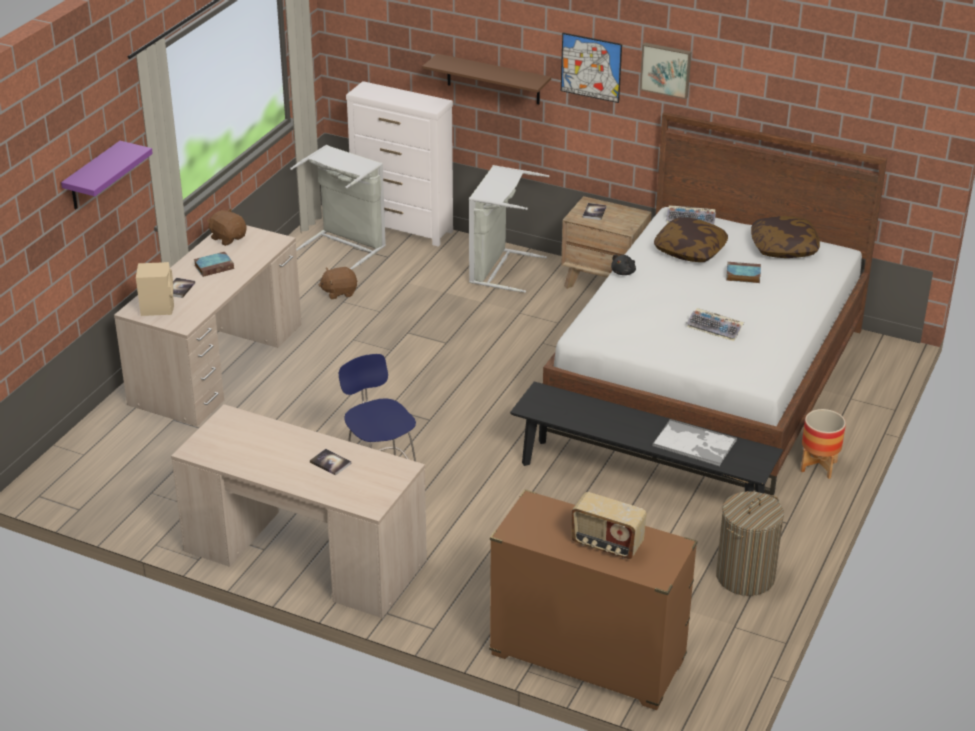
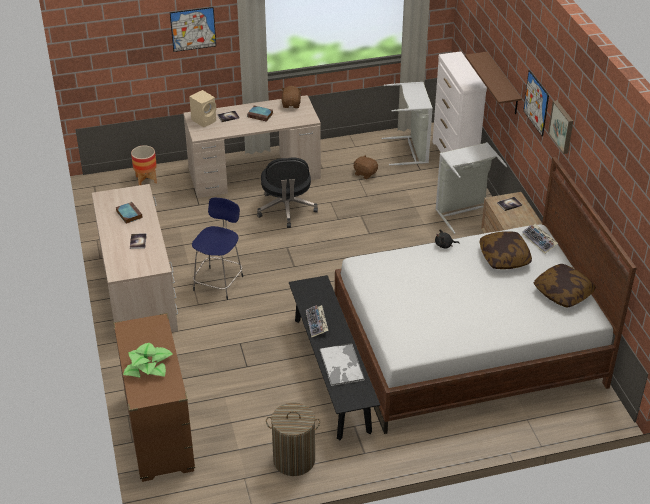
camera: 50 degrees right, 5 degrees up
purple shelf [61,141,153,209] -> picture [170,7,216,52]
radio [571,492,647,559] -> potted plant [123,343,173,378]
keyboard [686,308,744,341] -> keyboard moved to [306,305,328,337]
book [726,262,761,283] -> book moved to [116,202,142,224]
planter [801,409,846,479] -> planter moved to [131,145,157,185]
none -> black office chair [257,158,318,228]

